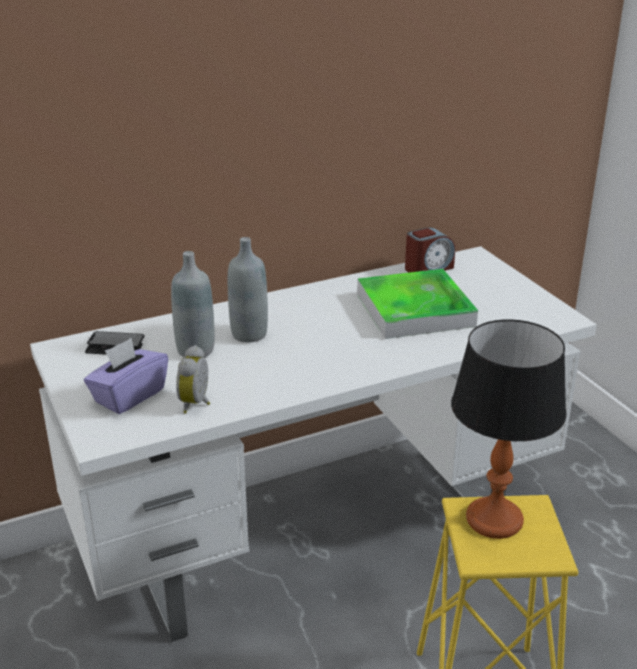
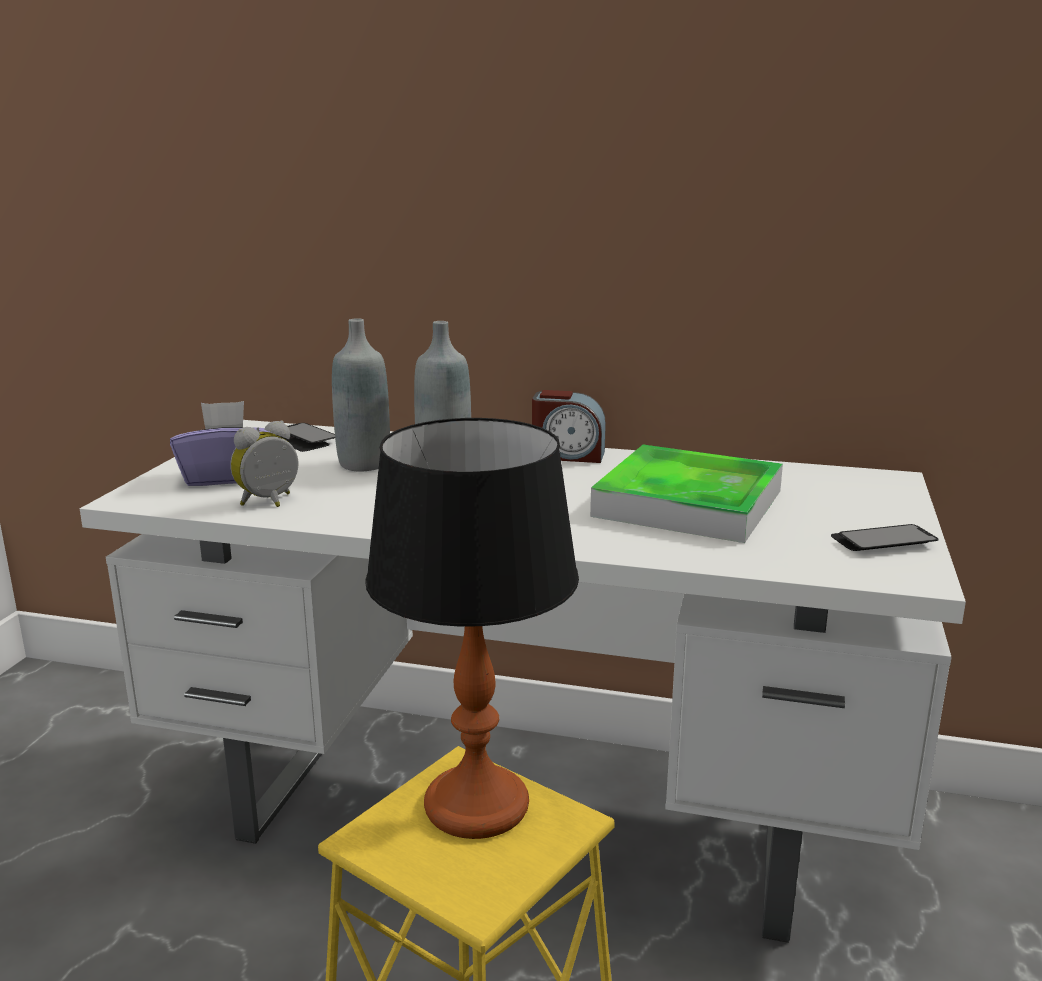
camera: 40 degrees right, 10 degrees down
alarm clock [405,227,455,273] -> alarm clock moved to [532,390,606,463]
none -> phone [831,524,939,551]

